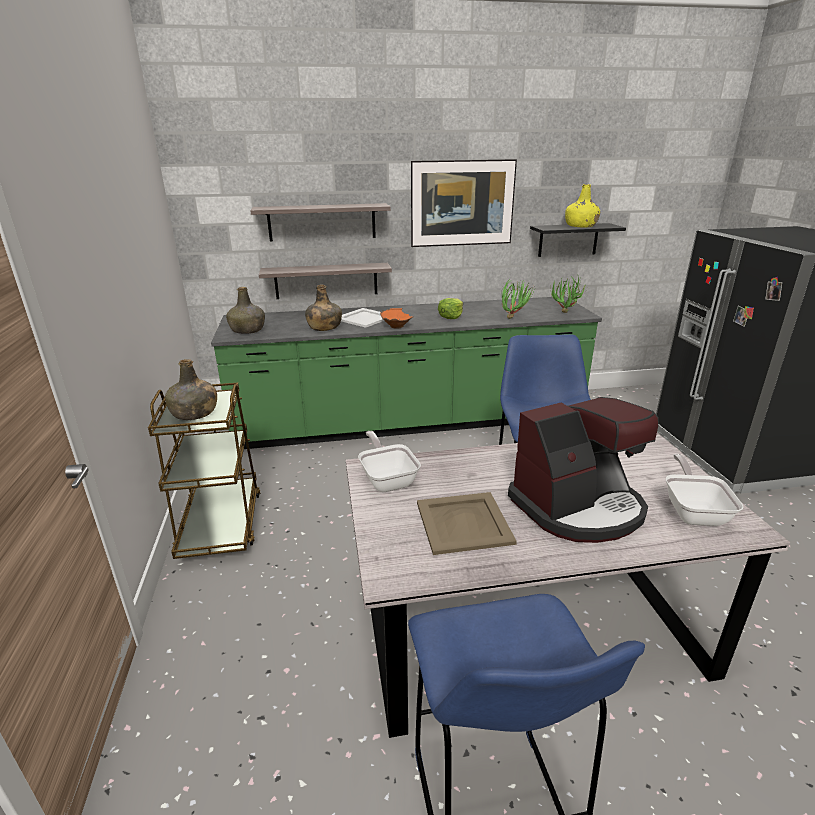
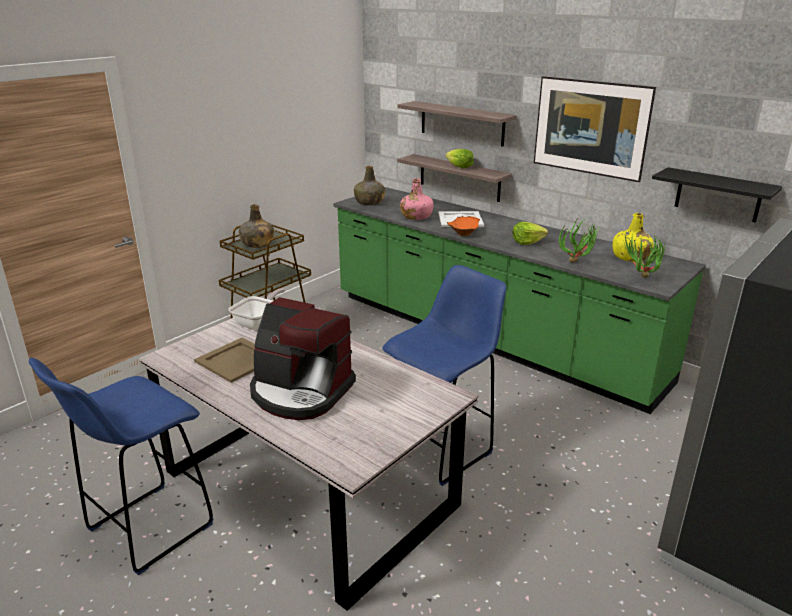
camera: 50 degrees right, 0 degrees up
green bottle [305,285,342,331] -> pink bottle [400,178,434,220]
yellow bottle [565,184,600,228] -> yellow bottle moved to [612,213,654,262]
frying pan [666,454,744,526] -> none
none -> lettuce [445,149,474,168]

